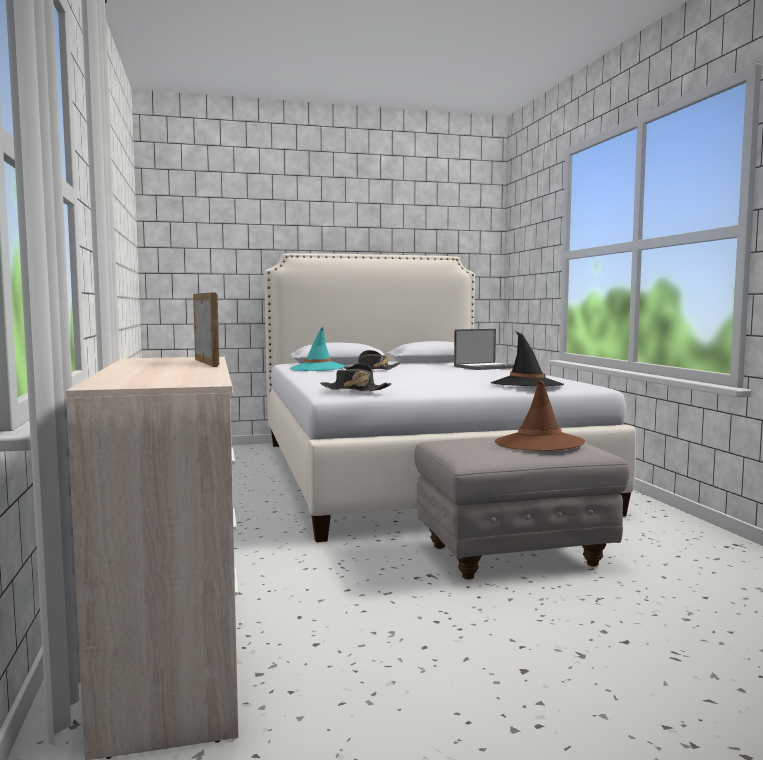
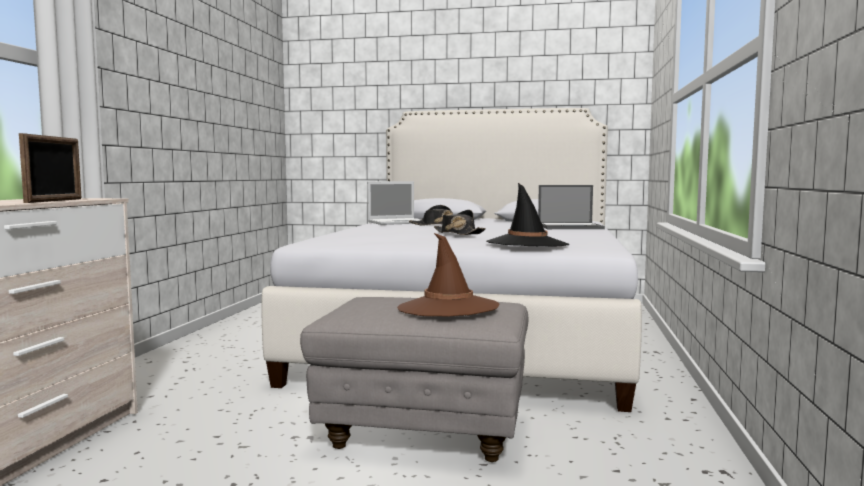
camera: 25 degrees right, 0 degrees up
turquoise hat [290,327,346,371] -> laptop [367,181,422,225]
black hat [320,363,391,391] -> black hat moved to [434,210,486,235]

